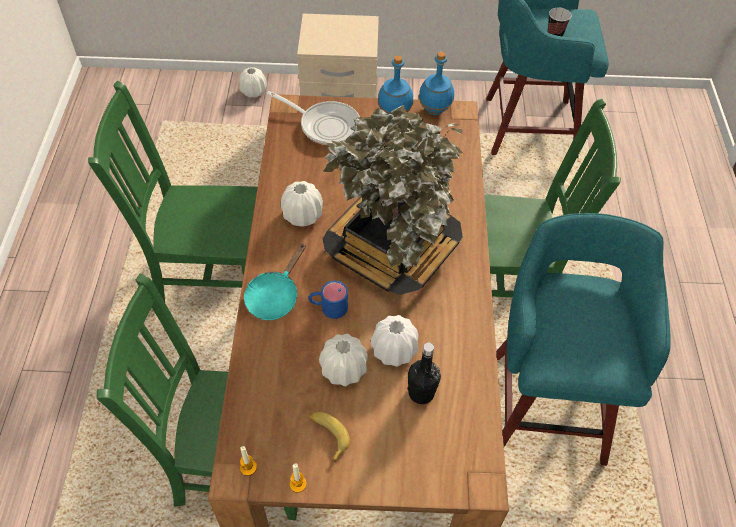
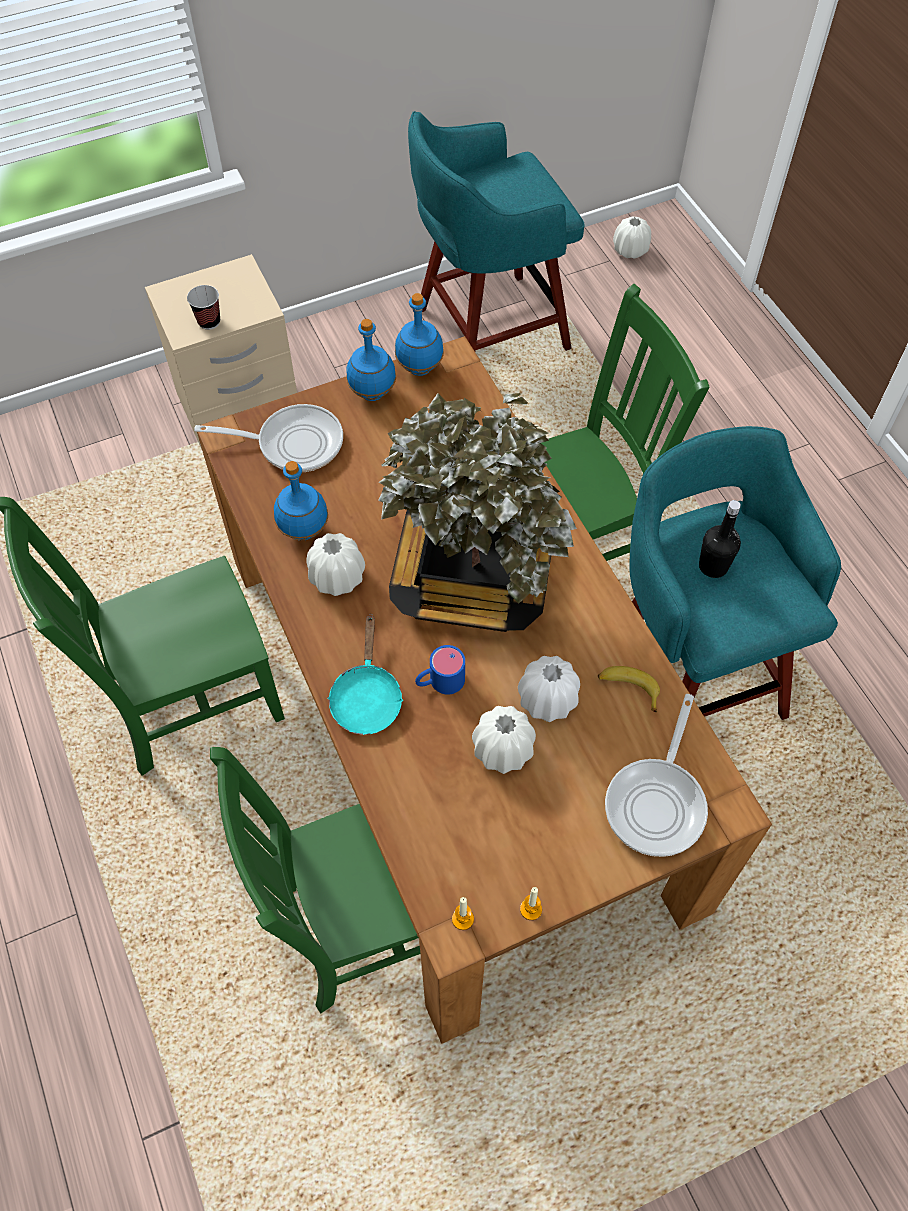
camera: 25 degrees left, 5 degrees up
white vase [239,67,267,98] -> white vase moved to [613,217,651,259]
banana [309,412,350,462] -> banana moved to [598,666,660,712]
black bottle [408,343,441,404] -> black bottle moved to [699,500,741,578]
cup [547,7,572,36] -> cup moved to [187,285,220,330]
none -> blue bottle [274,461,328,541]
none -> frying pan [605,694,708,857]

